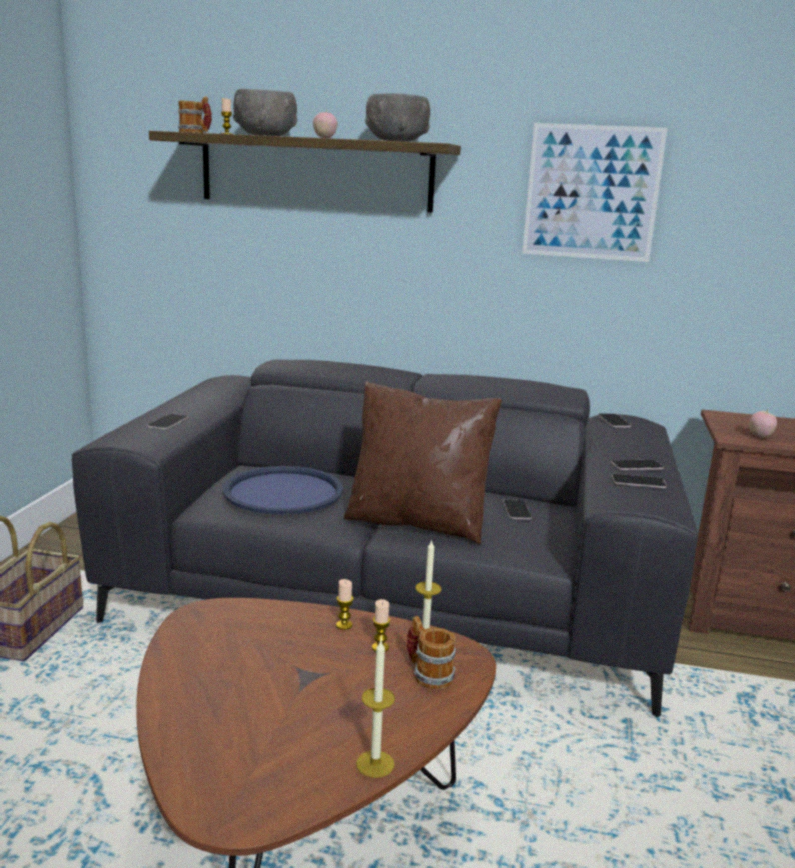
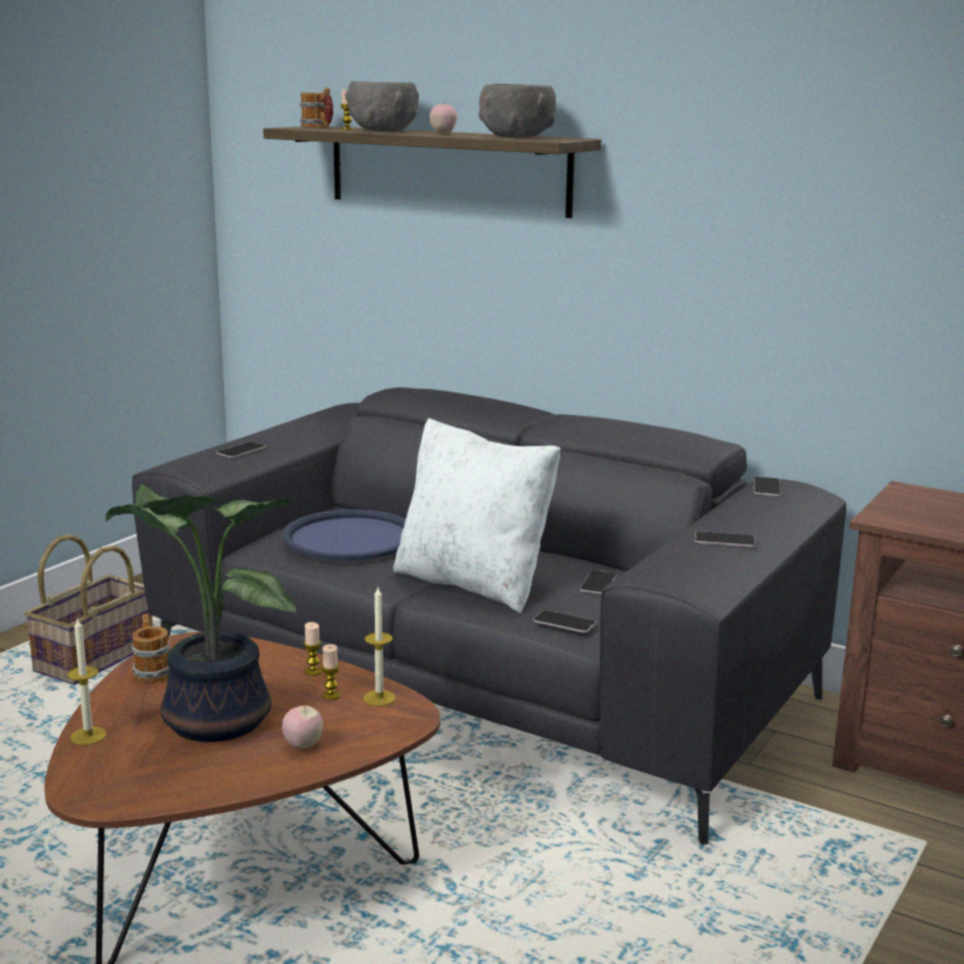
camera: 20 degrees right, 0 degrees up
brown pillow [344,381,502,545] -> white pillow [393,418,561,614]
candle [356,641,395,778] -> candle moved to [67,617,107,745]
mug [407,616,456,690] -> mug moved to [132,614,170,683]
picture [522,123,667,262] -> none
phone [612,474,667,488] -> phone moved to [533,610,596,633]
apple [749,409,777,438] -> apple moved to [282,705,323,749]
none -> potted plant [105,484,297,742]

